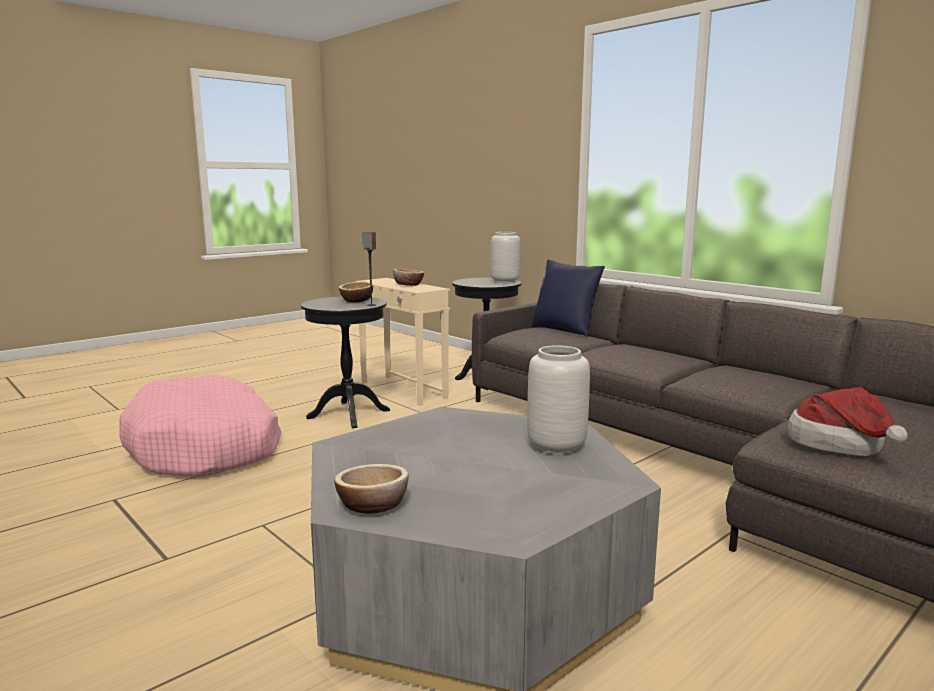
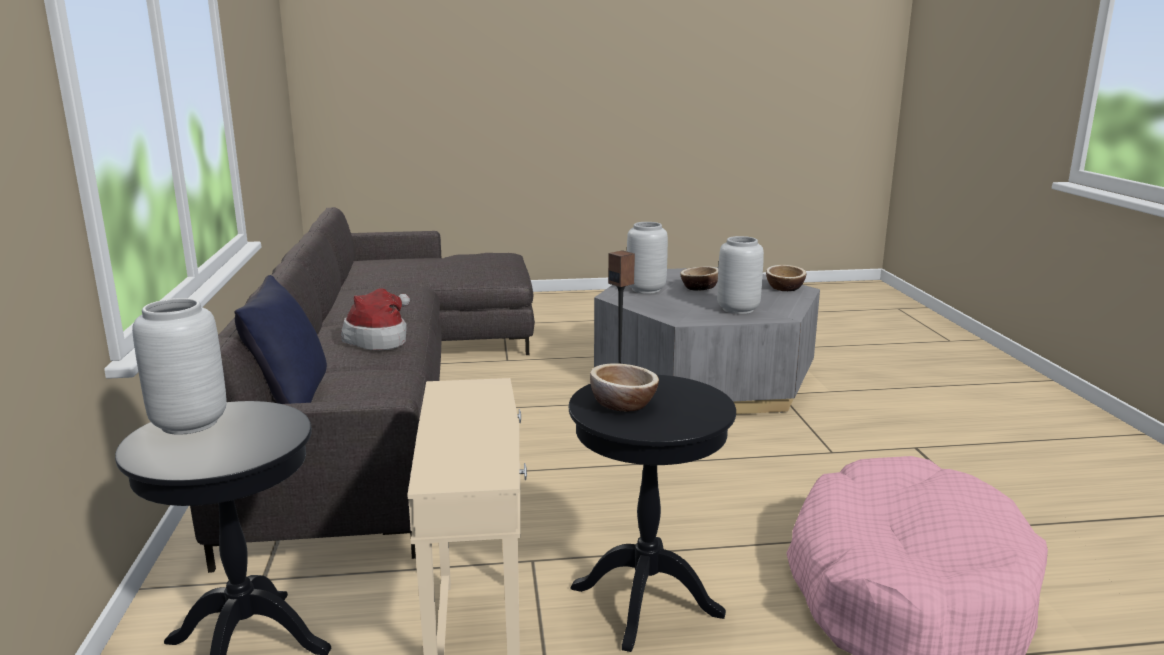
camera: 145 degrees left, 5 degrees up
bowl [393,269,424,286] -> bowl moved to [680,266,718,291]
hat [788,387,908,456] -> hat moved to [341,288,410,350]
none -> grey vase [717,236,764,314]

